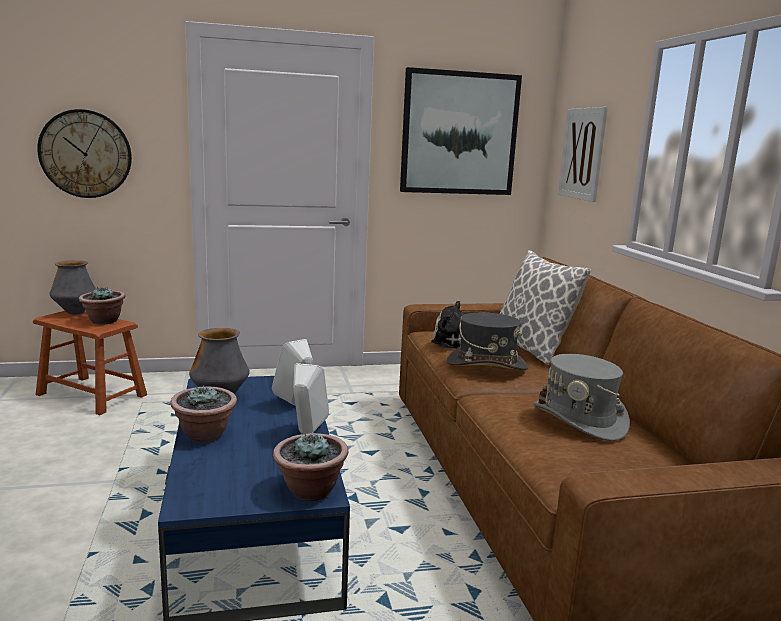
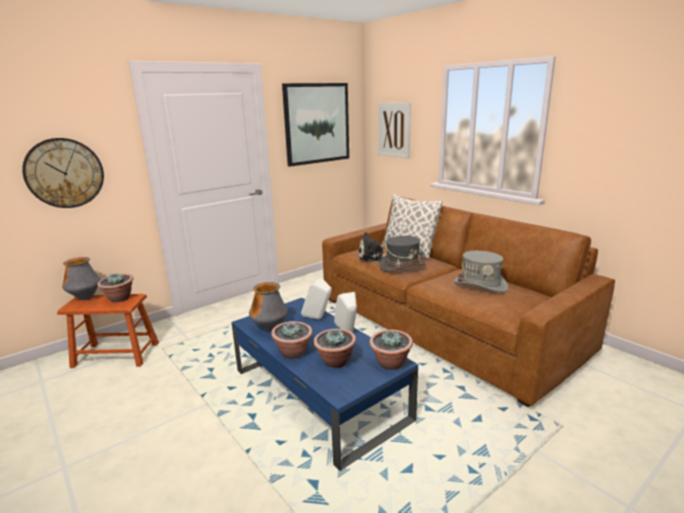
camera: 25 degrees left, 5 degrees up
none -> potted plant [313,329,356,368]

